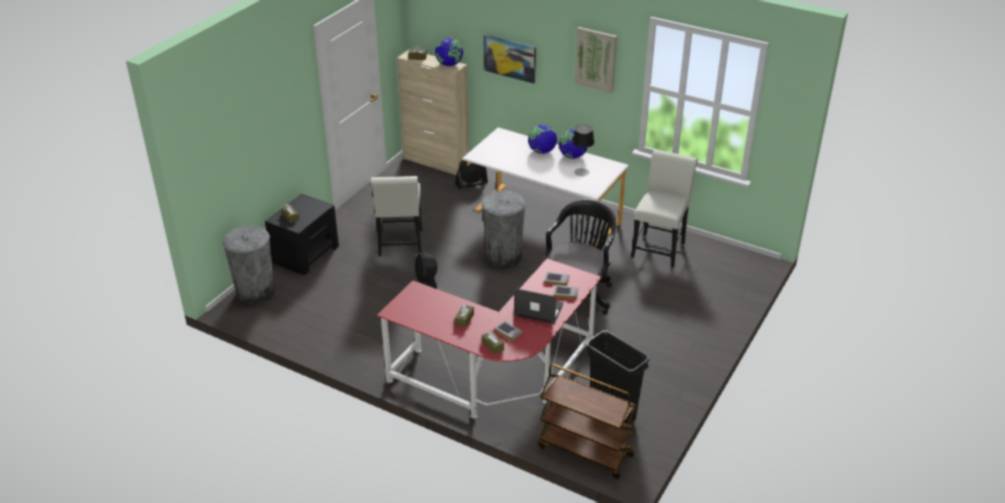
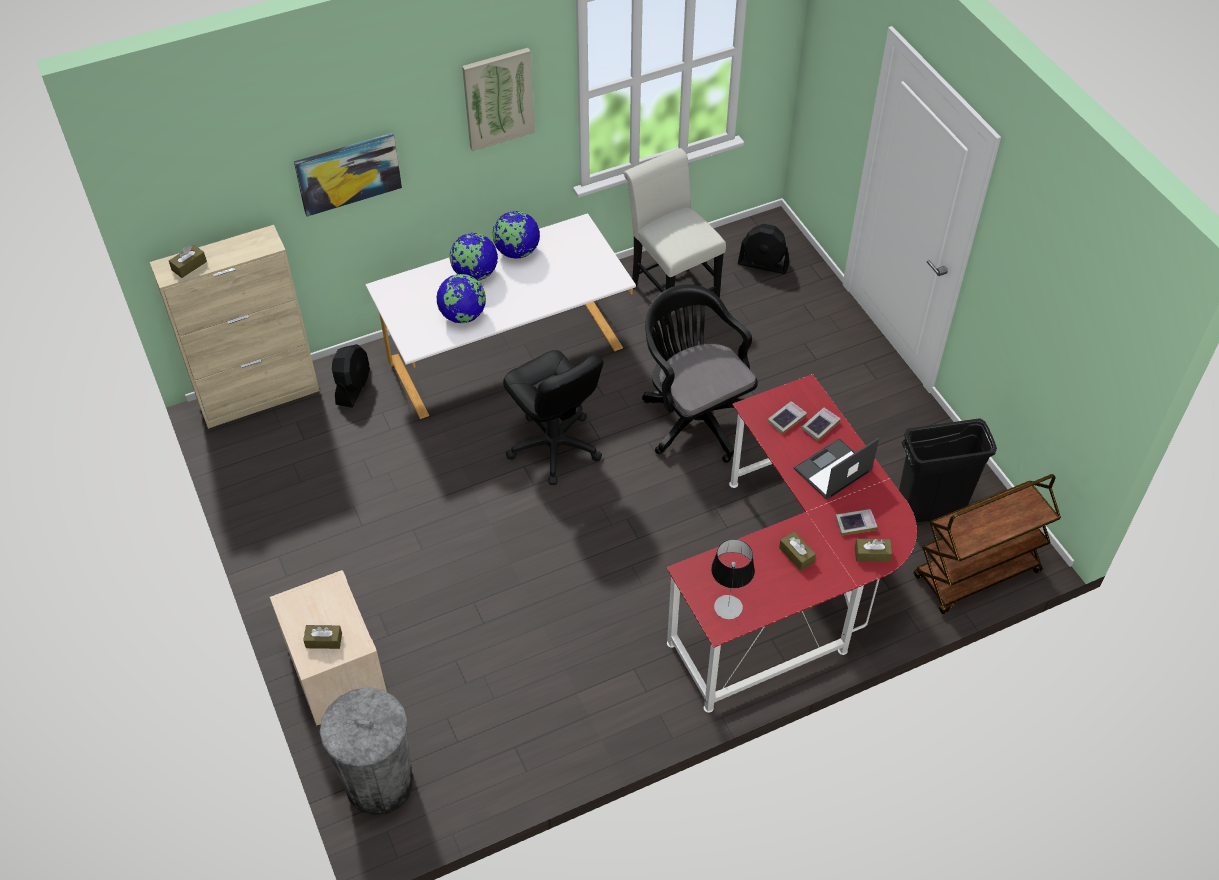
camera: 55 degrees left, 15 degrees up
black nightstand [265,194,339,275] -> beige nightstand [270,570,387,726]
white chair [371,176,422,256] -> none
black fan [415,252,437,289] -> black fan moved to [738,224,789,274]
globe [435,38,463,66] -> globe moved to [437,274,486,323]
grey trash can [482,191,526,268] -> black office chair [503,350,604,485]
table lamp [572,125,594,176] -> table lamp moved to [711,539,755,619]

